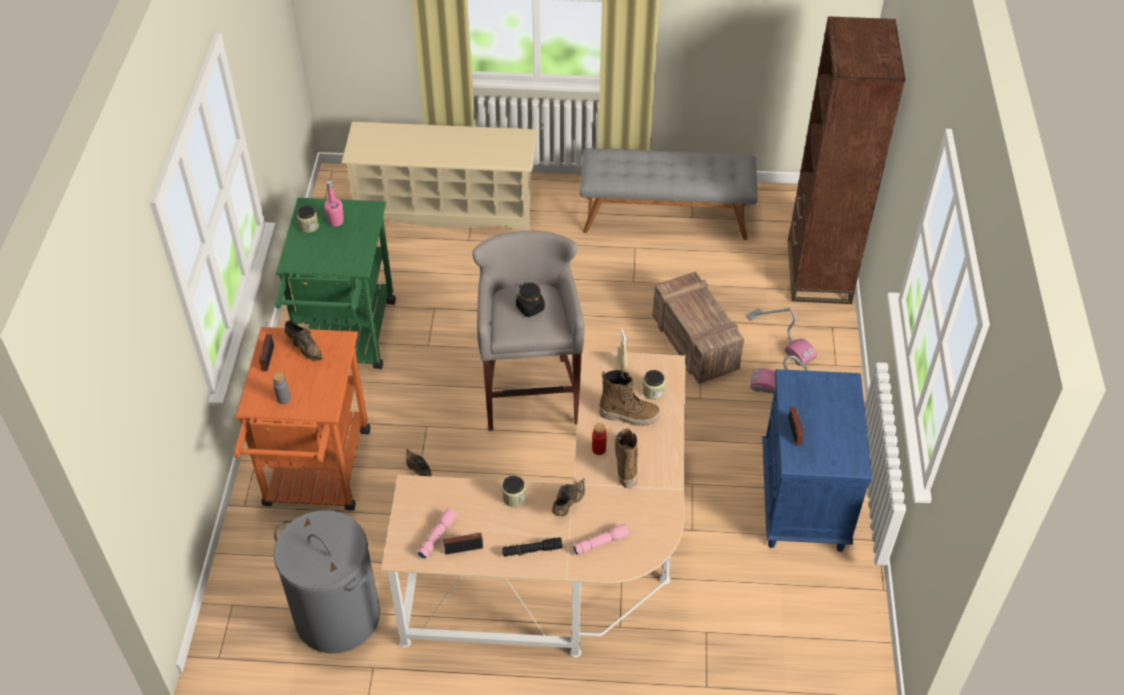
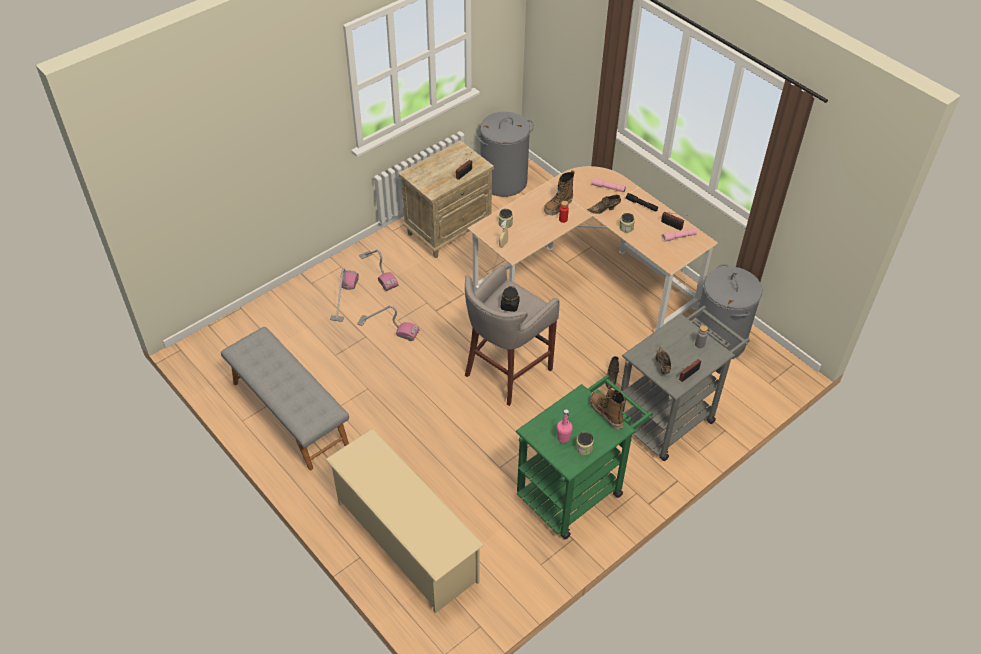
camera: 135 degrees left, 0 degrees up
orange cart [234,327,370,511] -> grey cart [621,306,750,461]
boot [599,370,660,426] -> boot moved to [590,389,625,430]
crate [653,271,744,384] -> vacuum cleaner [357,305,420,341]
blue nightstand [762,369,872,552] -> beige nightstand [398,140,494,258]
brown bookcase [788,16,906,304] -> none
none -> grey laundry basket [476,112,534,197]

